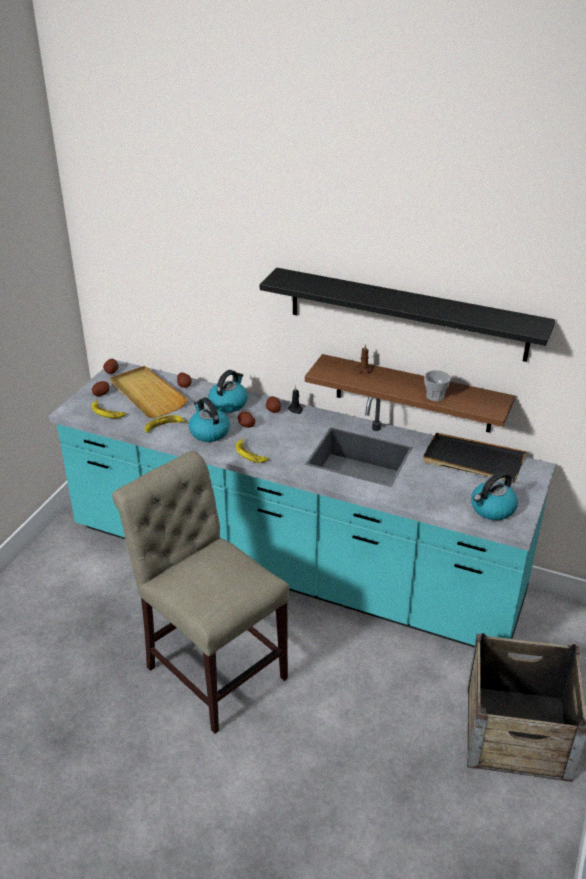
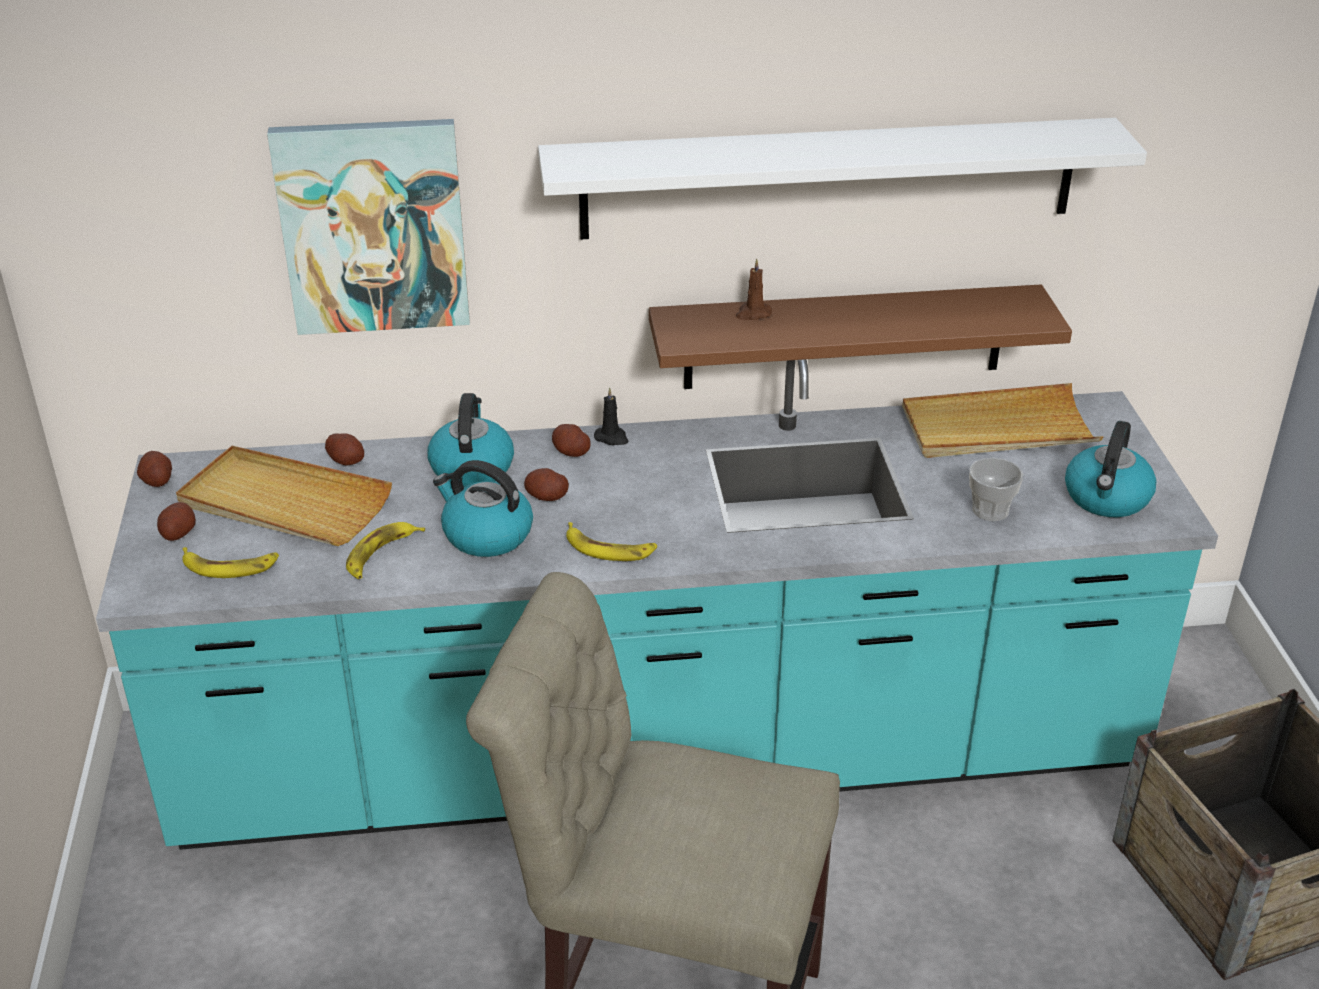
camera: 30 degrees left, 0 degrees up
black shelf [260,268,555,362] -> white shelf [538,118,1147,239]
black tray [423,433,526,482] -> beige tray [902,383,1103,458]
cup [424,370,451,401] -> cup moved to [969,458,1023,521]
none -> picture [267,119,470,335]

